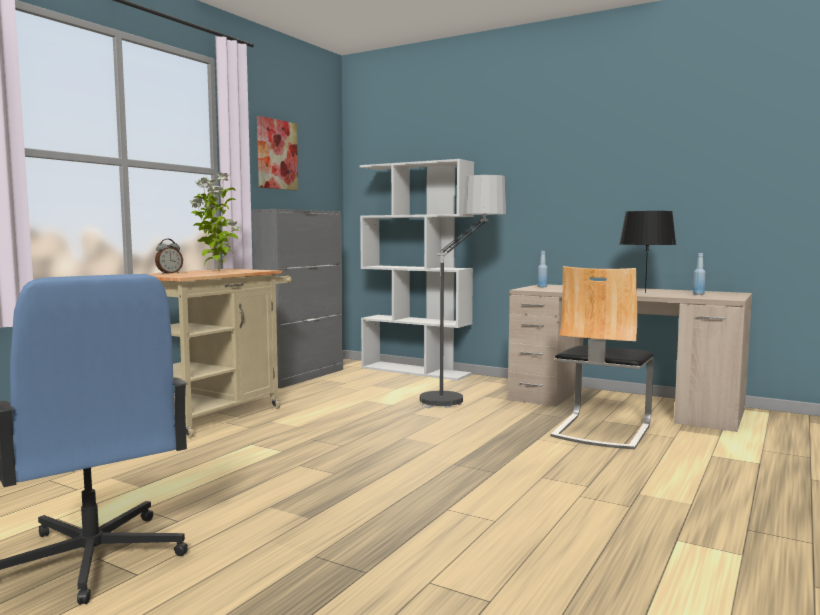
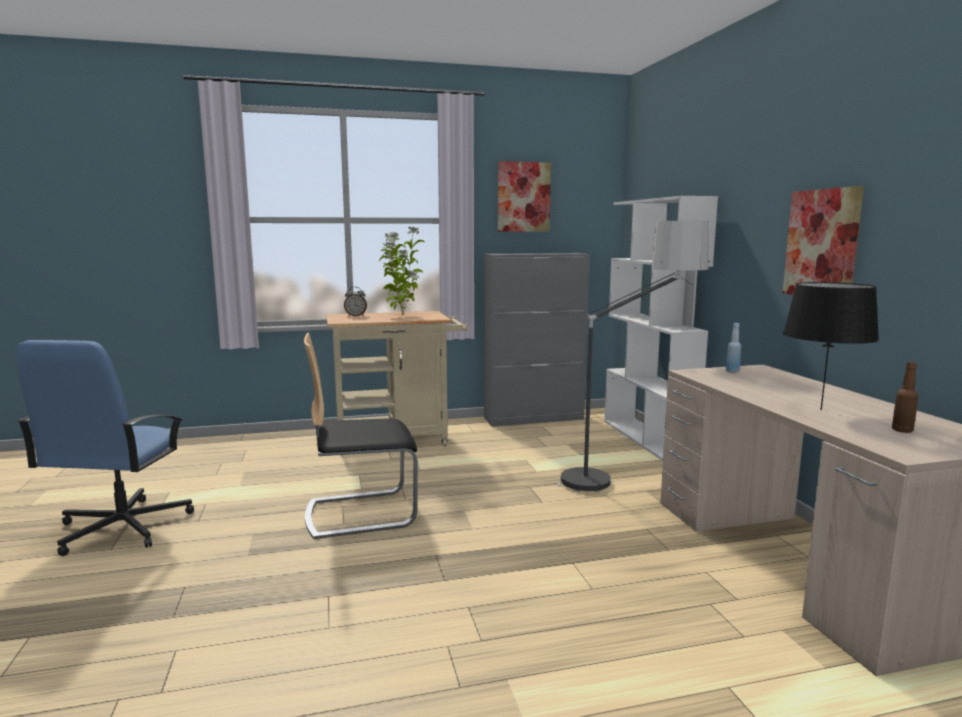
camera: 45 degrees right, 5 degrees up
chair [551,266,654,449] -> chair moved to [304,333,418,539]
blue bottle [693,253,705,295] -> brown bottle [892,362,918,433]
none -> picture [783,186,864,295]

